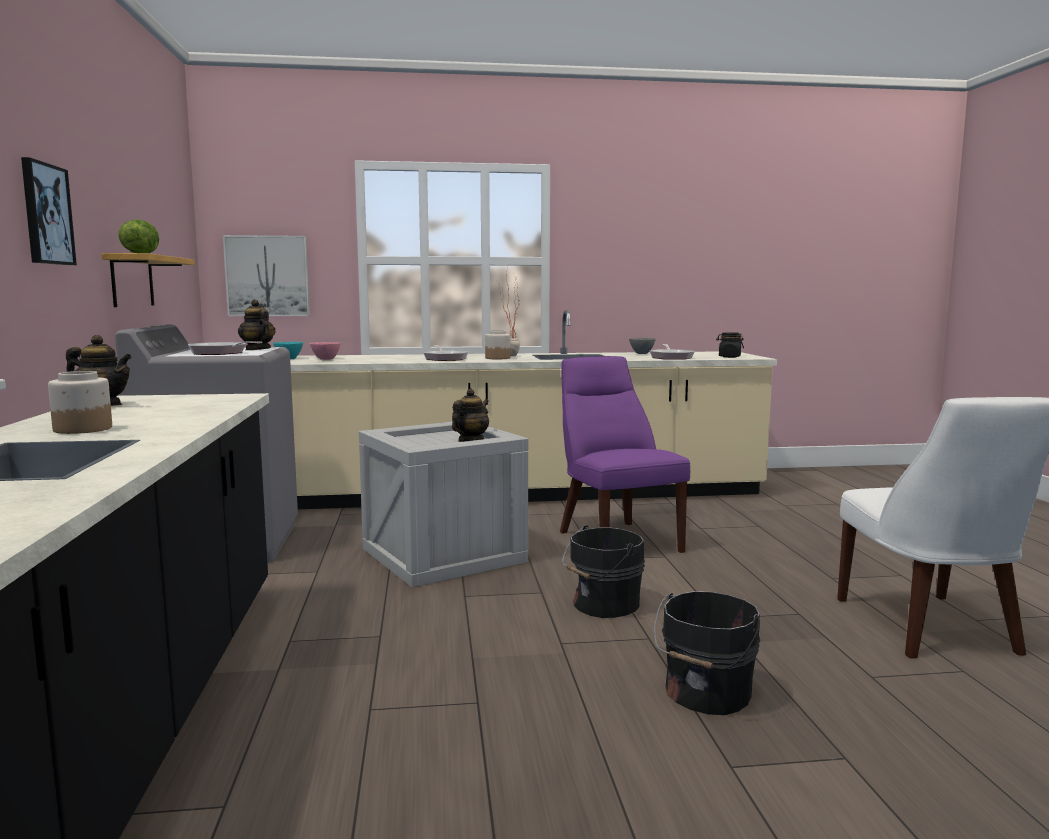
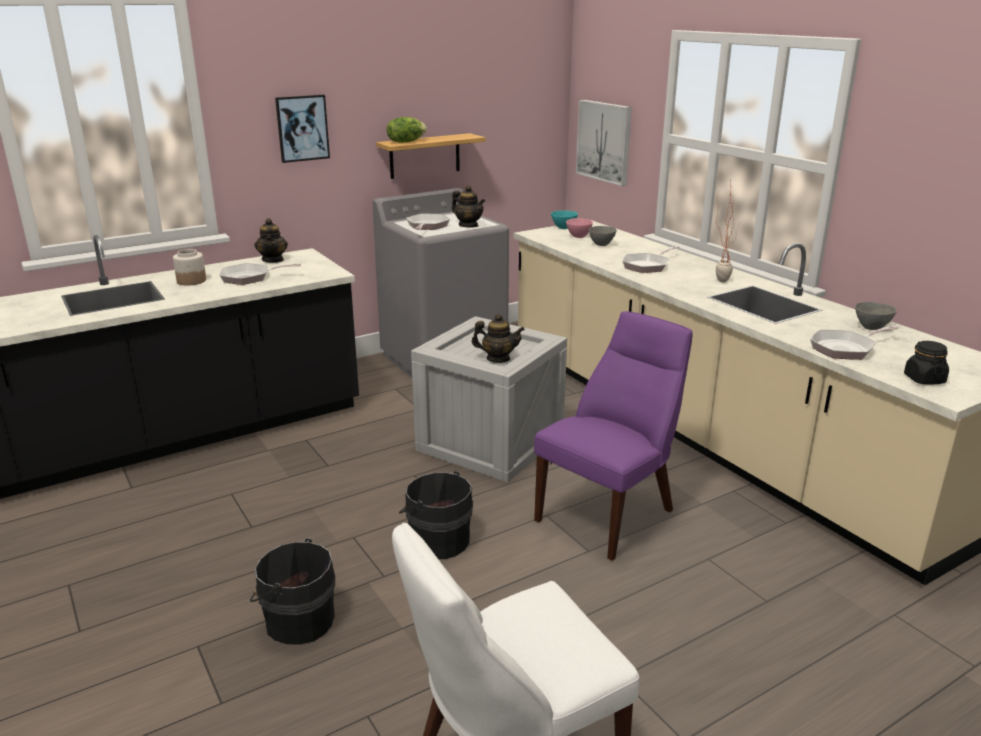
camera: 65 degrees right, 15 degrees up
teapot [238,300,276,350] -> teapot turned 105 degrees clockwise [452,186,485,228]
jar [485,330,511,359] -> none
none -> frying pan [220,263,301,285]
none -> grey bowl [589,226,617,246]

